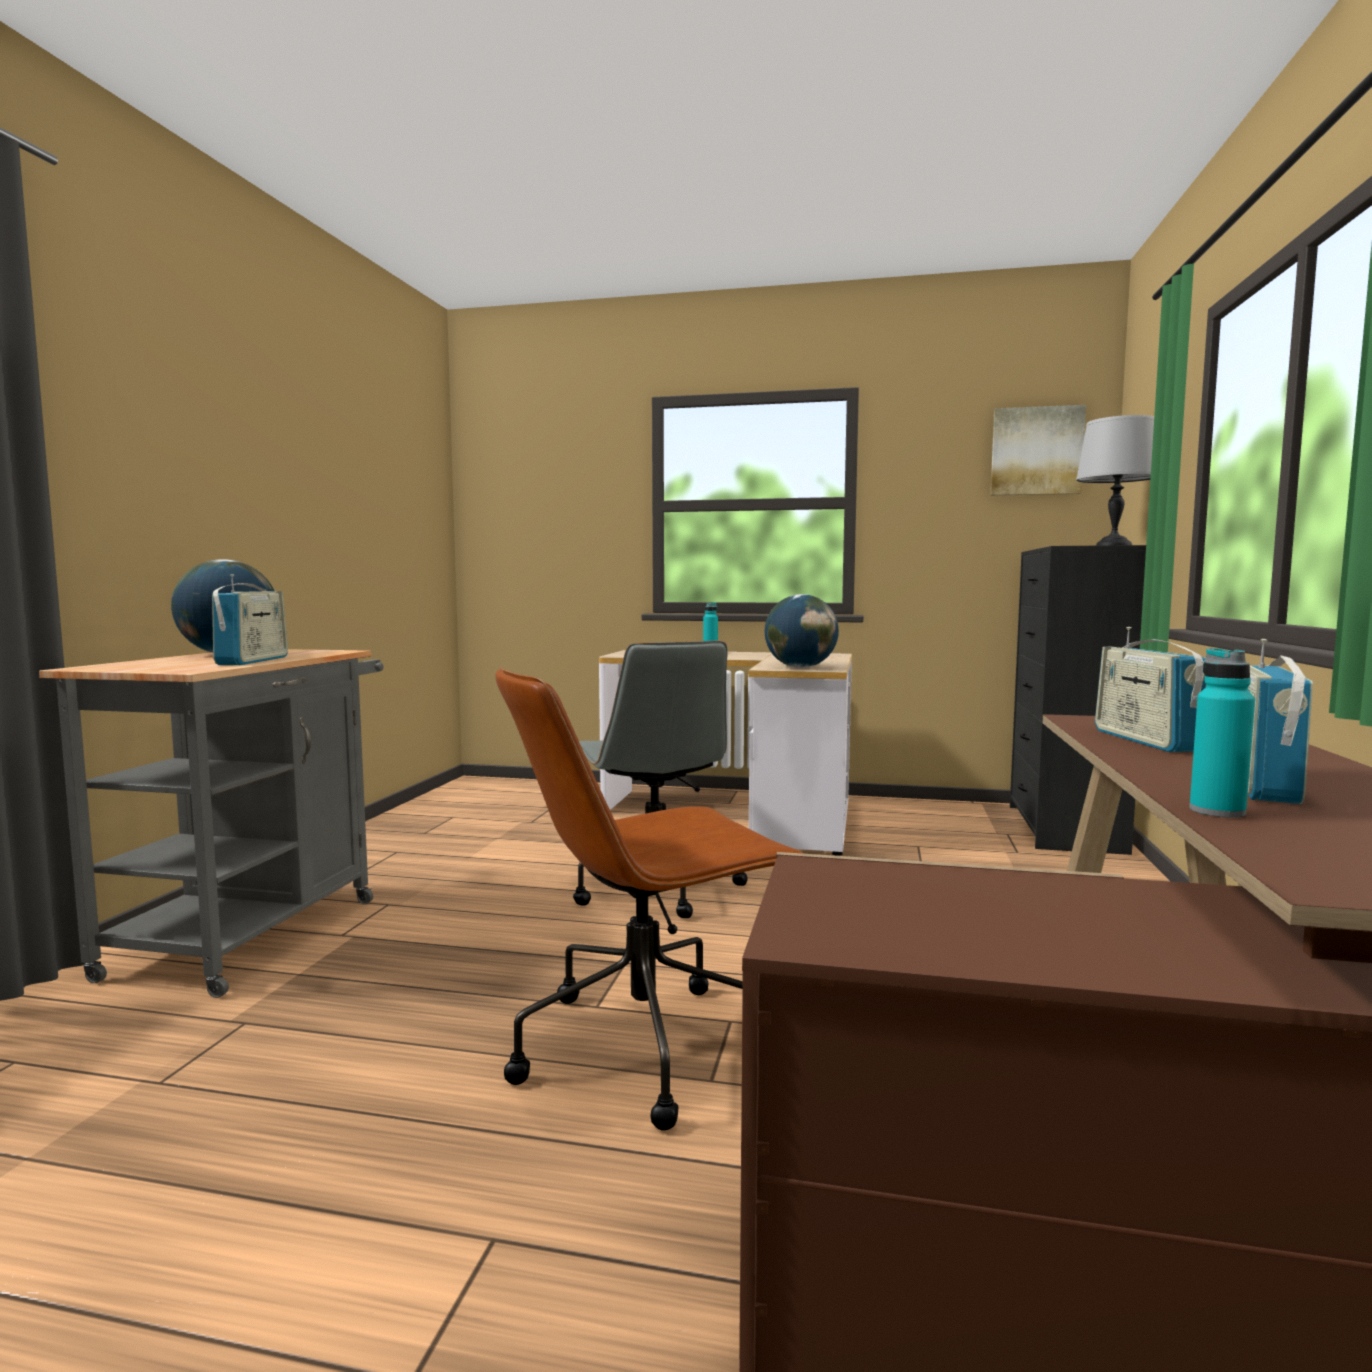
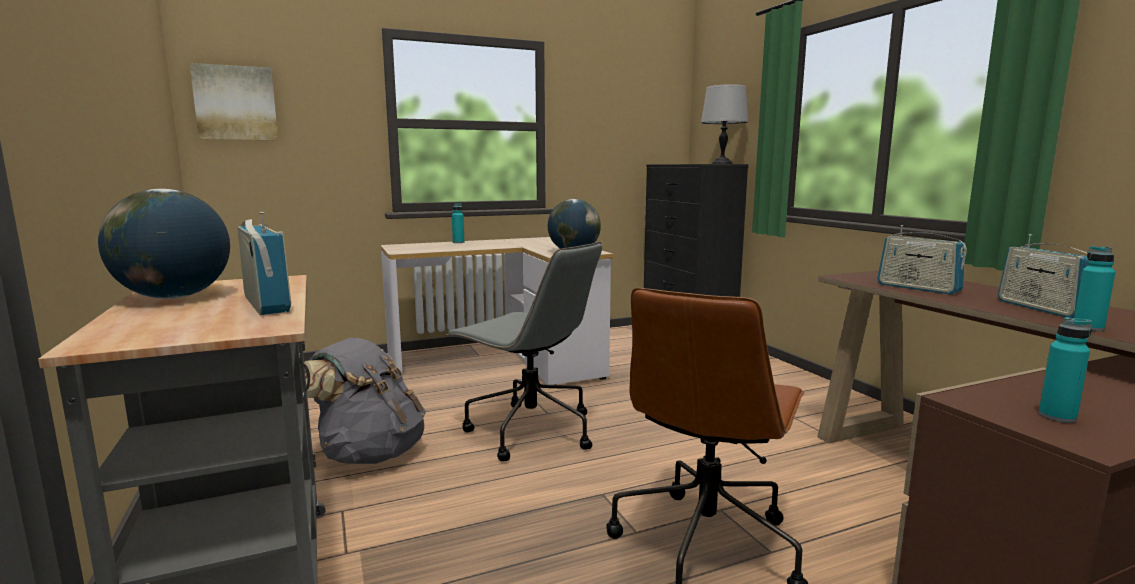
camera: 35 degrees left, 5 degrees up
picture [990,405,1086,496] -> picture moved to [189,63,278,140]
none -> grey backpack [304,338,426,464]
none -> turquoise bottle [1038,317,1092,423]

